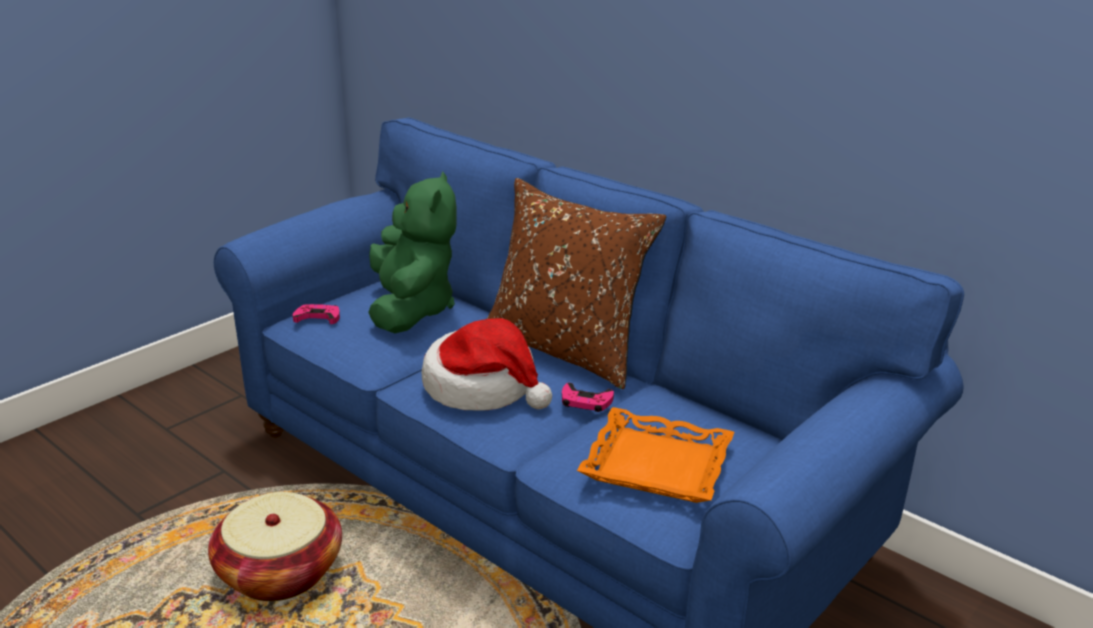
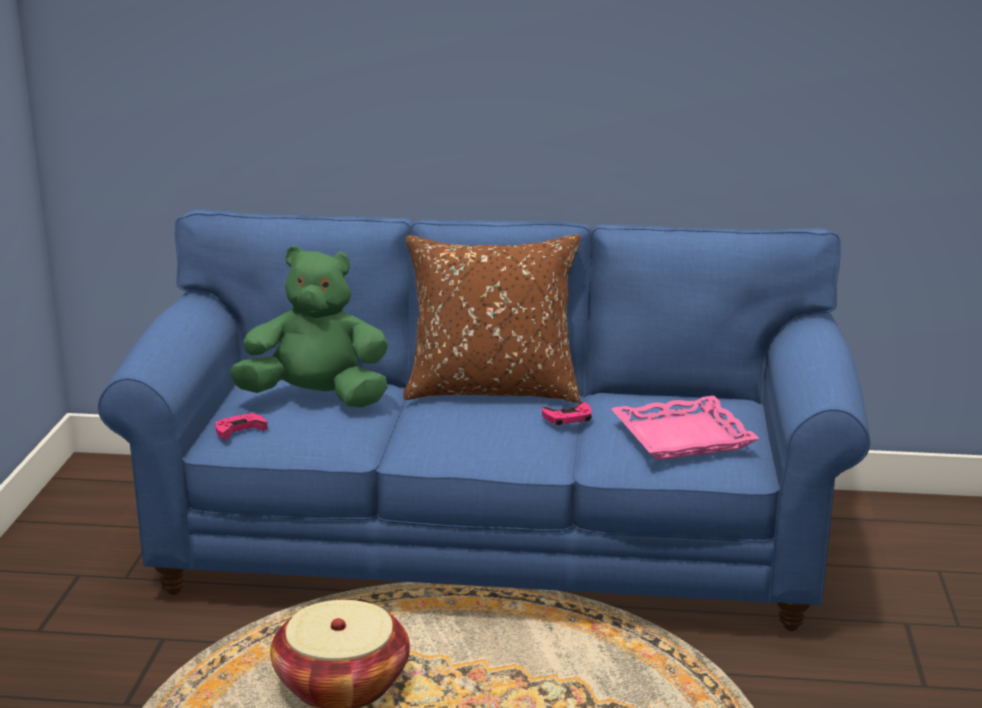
camera: 35 degrees left, 5 degrees down
green plush toy [368,172,457,333] -> green plush toy turned 45 degrees counterclockwise [229,246,388,408]
hat [422,318,552,411] -> none
orange tray [577,407,734,503] -> pink tray [611,396,760,460]

